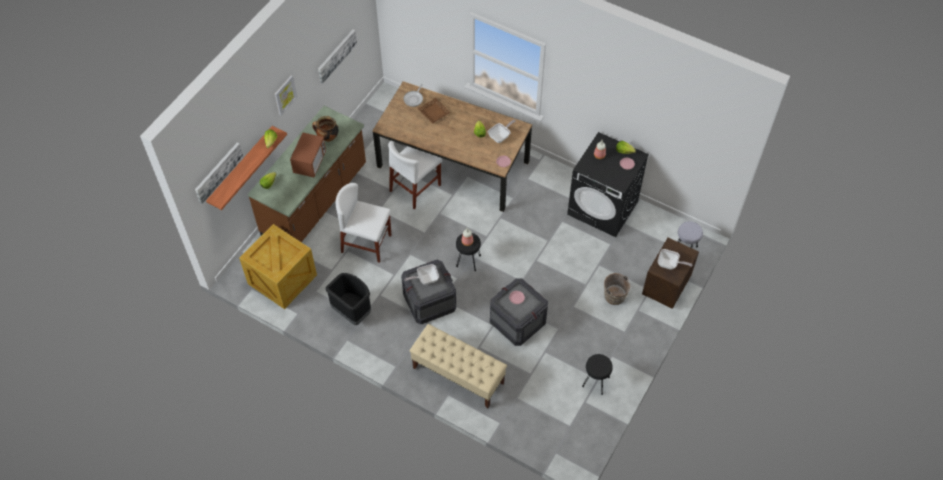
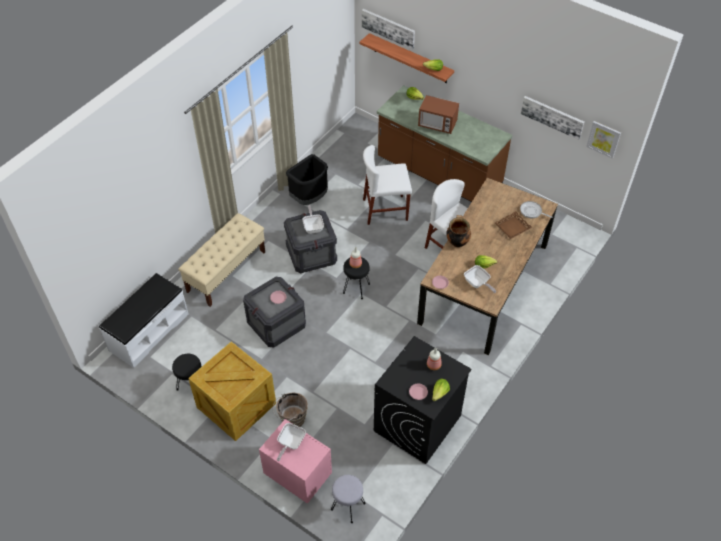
camera: 95 degrees right, 5 degrees down
crate [239,224,317,309] -> crate moved to [188,342,276,441]
picture [275,75,297,115] -> picture moved to [586,121,621,159]
cooking pot [312,116,339,142] -> cooking pot moved to [446,215,471,247]
white chair [336,183,391,263] -> white chair turned 120 degrees counterclockwise [363,145,412,225]
brown nightstand [642,238,699,309] -> pink nightstand [259,419,332,504]
none -> white bench [99,273,189,368]

